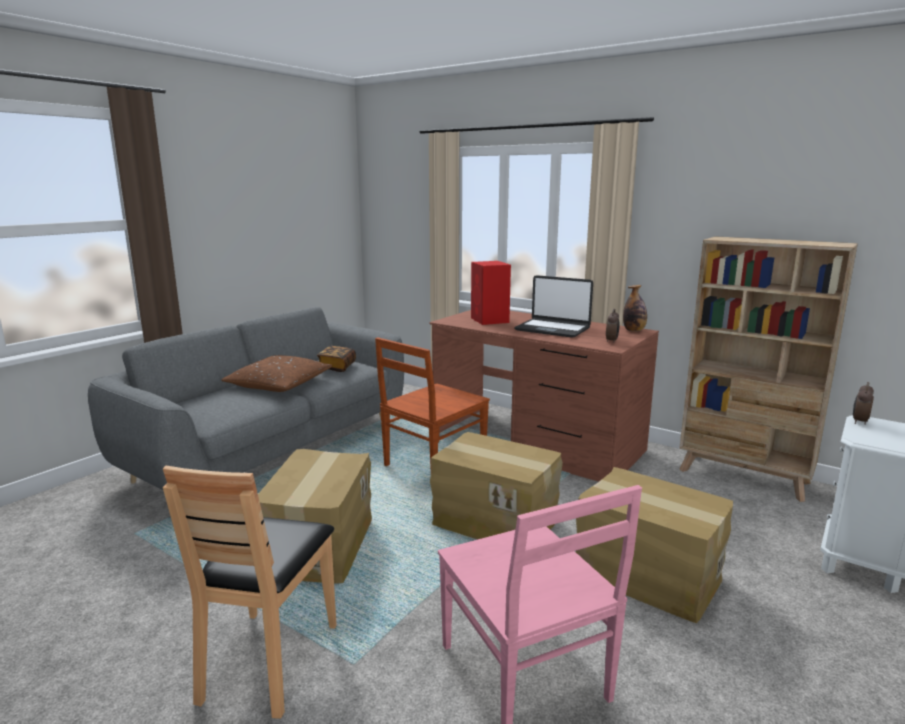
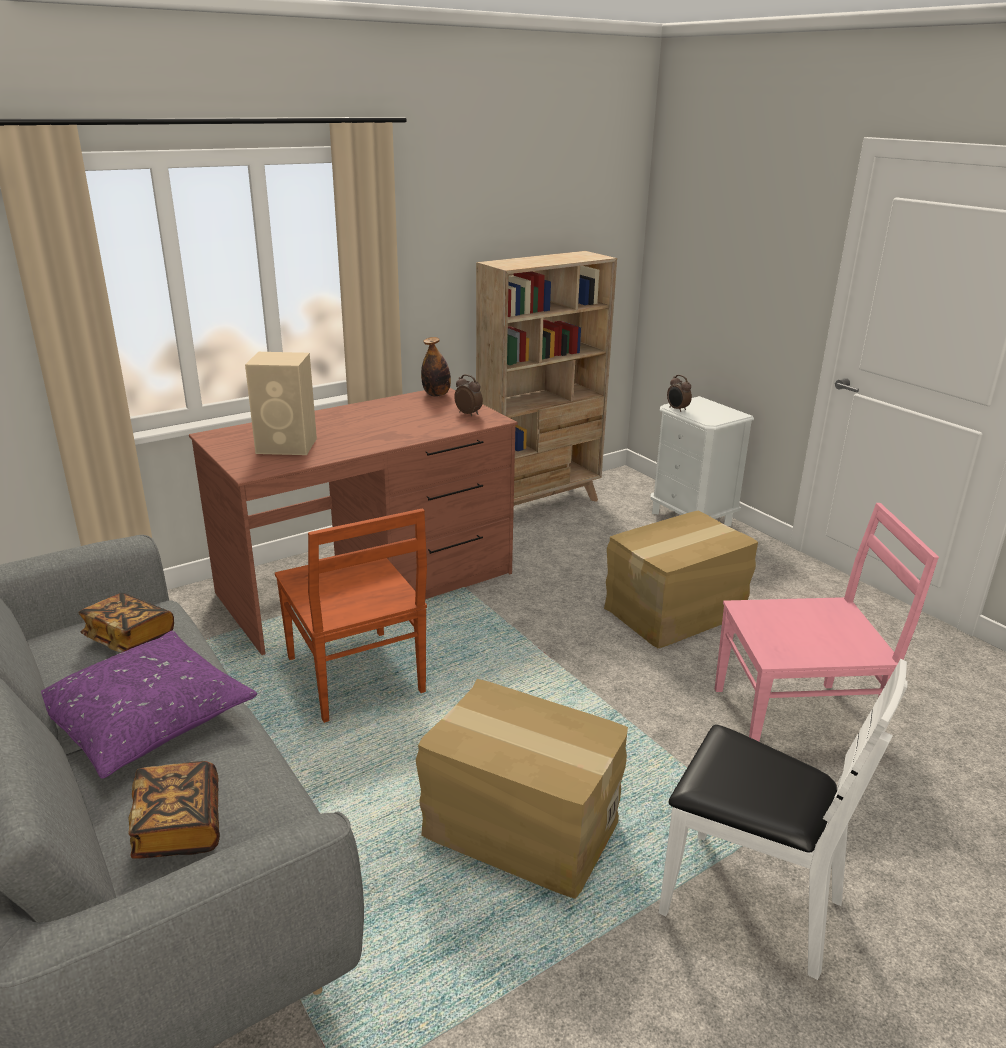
camera: 70 degrees left, 10 degrees up
brown chair [163,466,337,719] -> white chair [659,659,908,980]
brown pillow [221,355,332,392] -> purple pillow [41,631,257,779]
cardboard box [430,432,563,539] -> none
red speaker [471,261,511,325] -> beige speaker [245,352,317,455]
laptop [514,275,593,338] -> none
none -> book [128,761,220,859]

